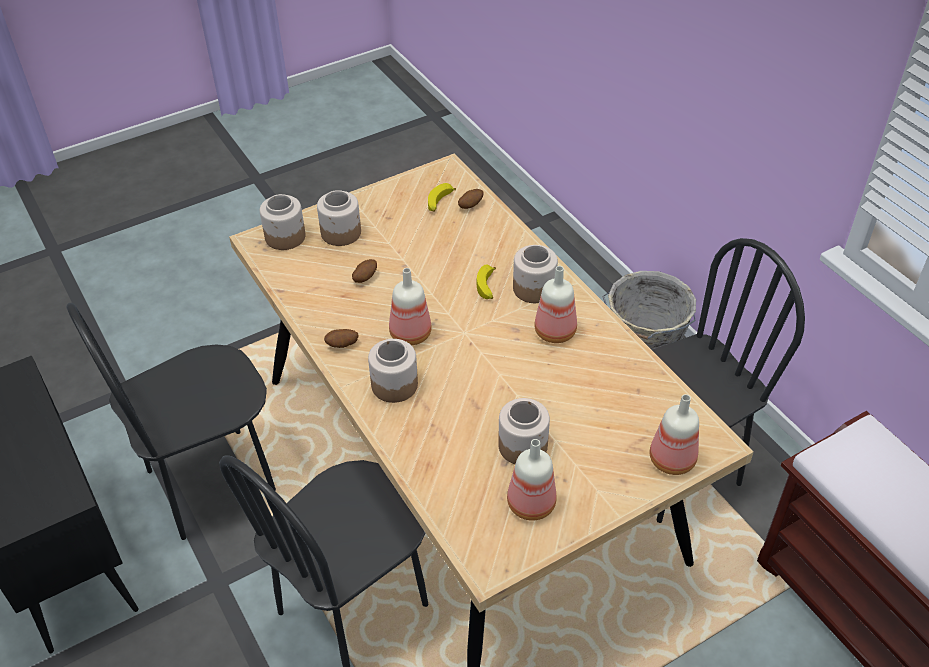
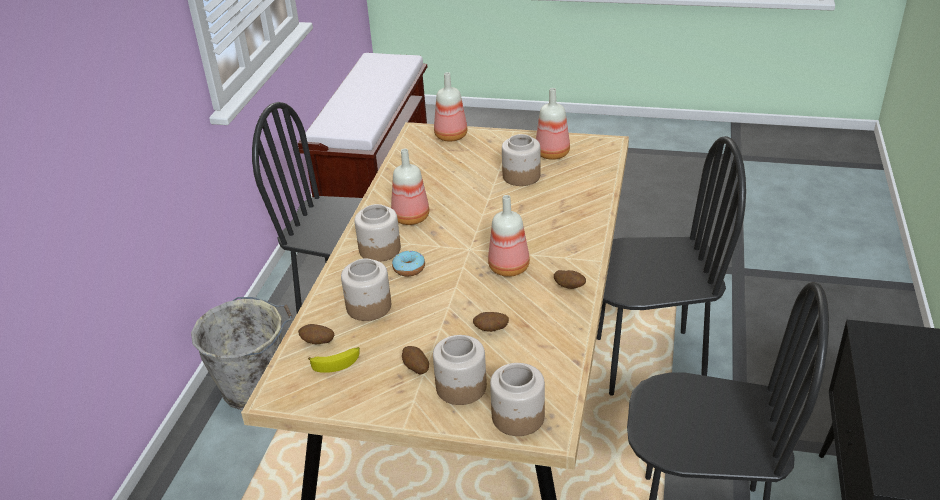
camera: 135 degrees left, 10 degrees down
jar [368,339,418,403] -> jar moved to [341,258,391,321]
banana [477,265,496,299] -> donut [392,251,425,276]
none -> potato [402,346,429,374]

